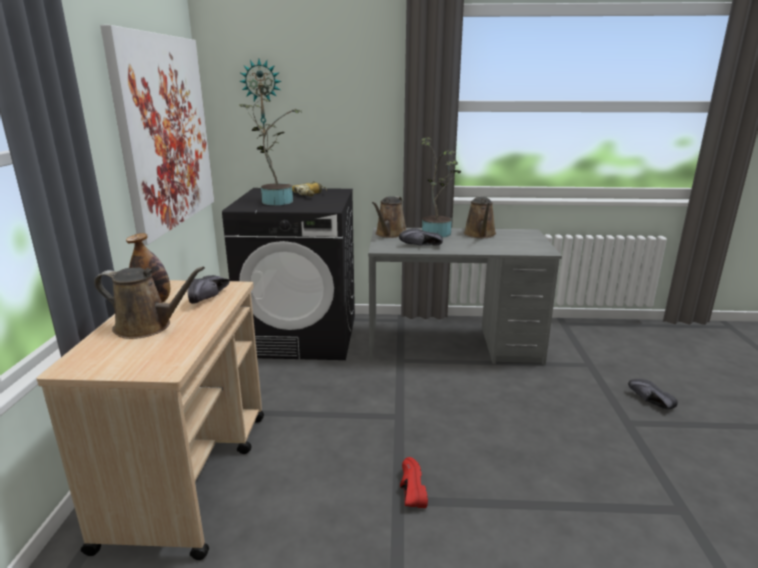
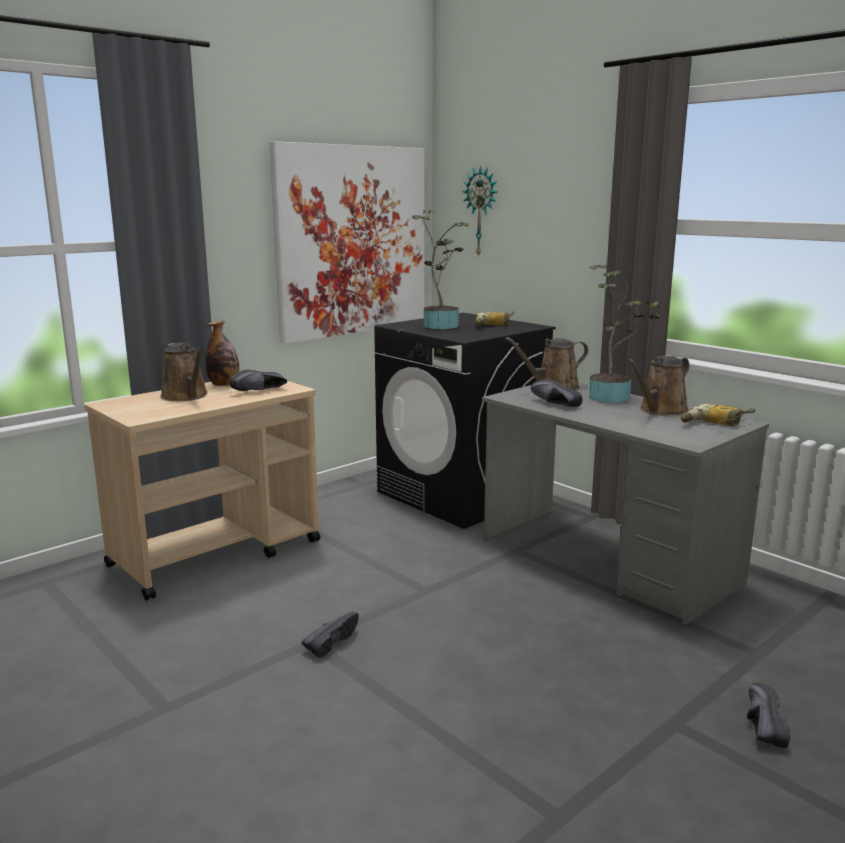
camera: 45 degrees right, 5 degrees down
red shoe [400,457,428,508] -> black shoe [302,611,359,658]
none -> power drill [681,404,755,426]

